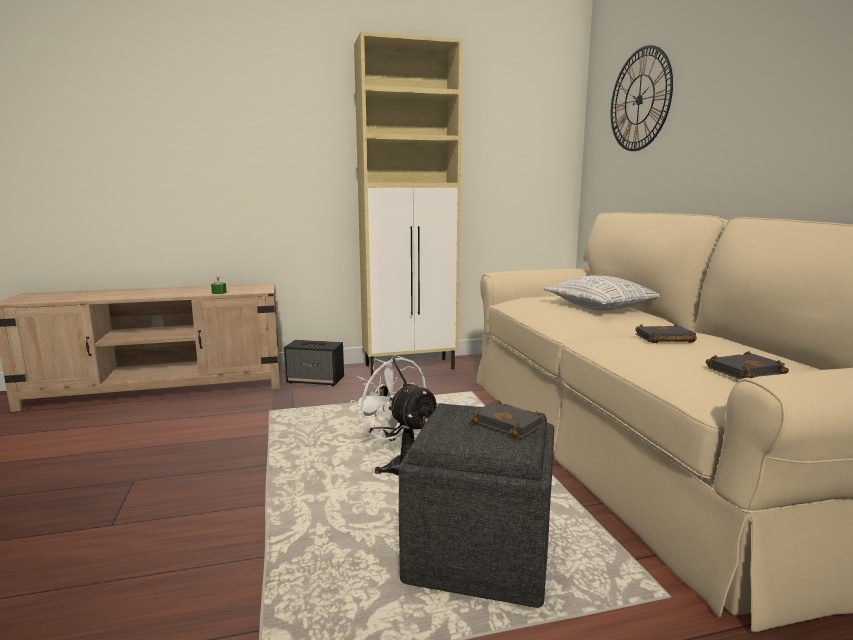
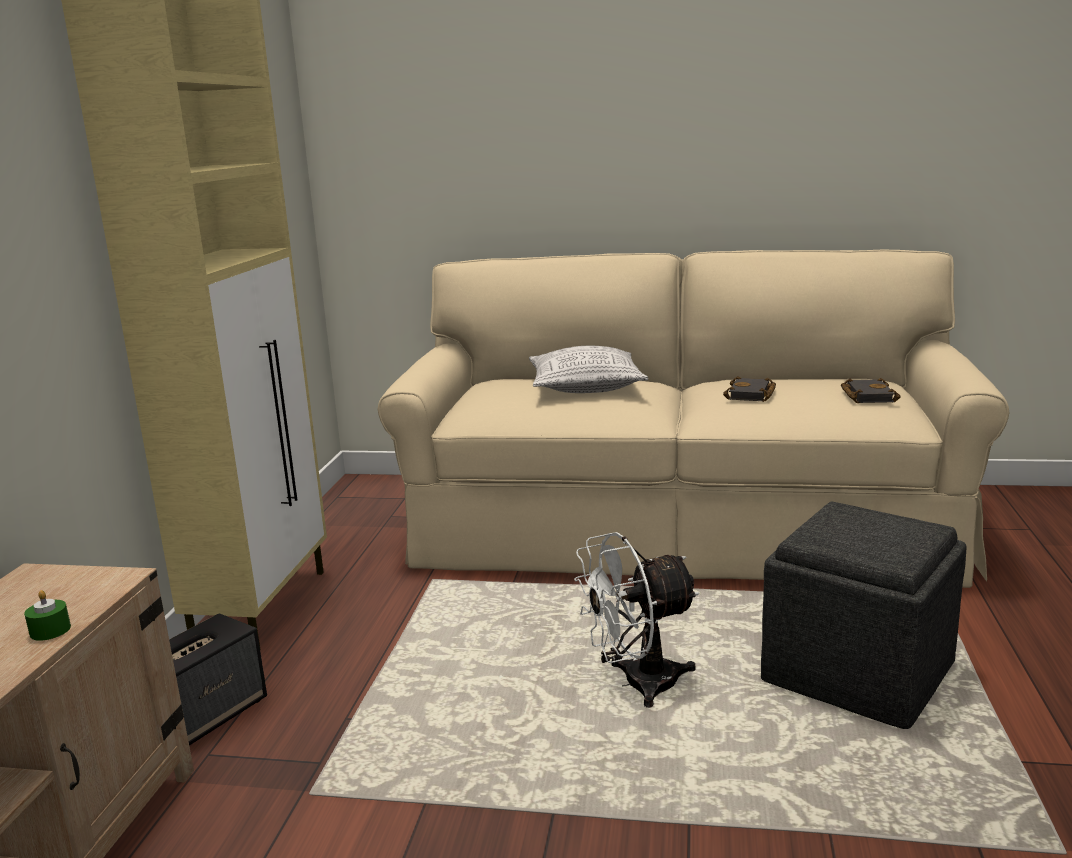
camera: 65 degrees left, 5 degrees up
black book [470,400,544,438] -> none
wall clock [611,45,673,151] -> none

